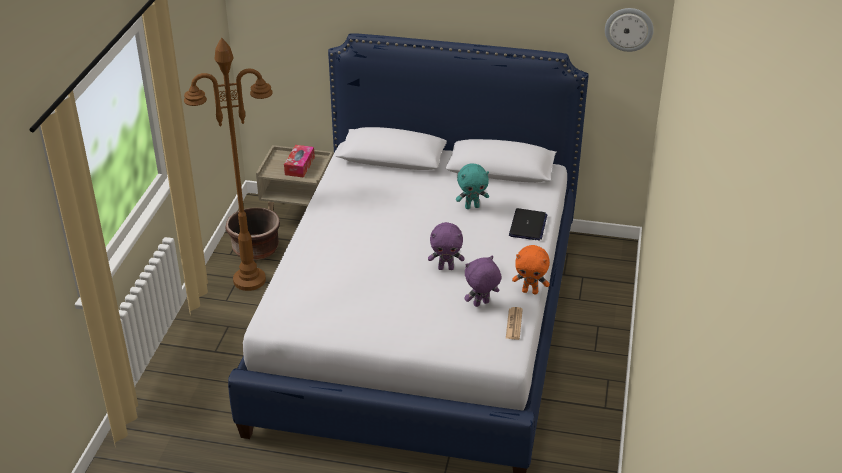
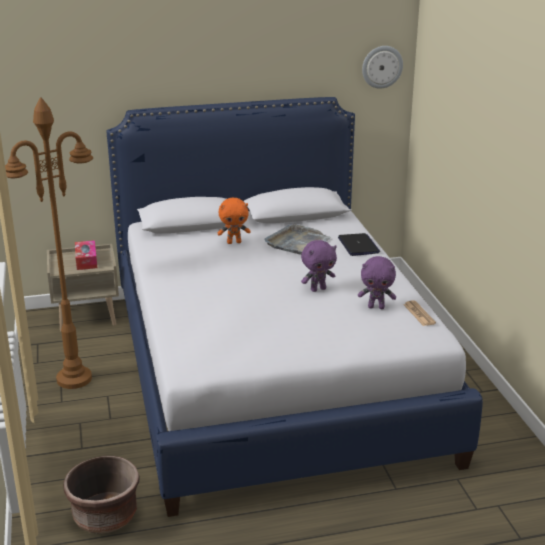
camera: 25 degrees left, 10 degrees down
brown planter [225,208,280,260] -> brown planter moved to [63,456,140,534]
turquoise plush toy [456,163,489,209] -> grey tray [264,224,331,255]
purple plush toy [465,256,501,307] -> purple plush toy turned 120 degrees counterclockwise [358,256,396,309]
orange plush toy [512,245,550,295] -> orange plush toy moved to [218,198,250,244]

